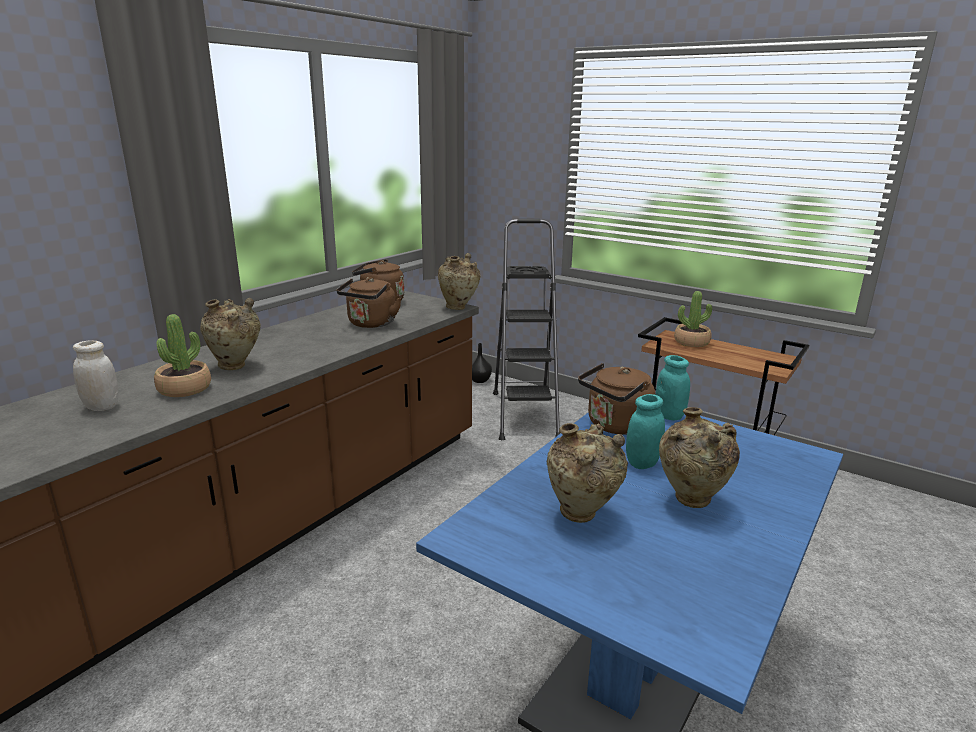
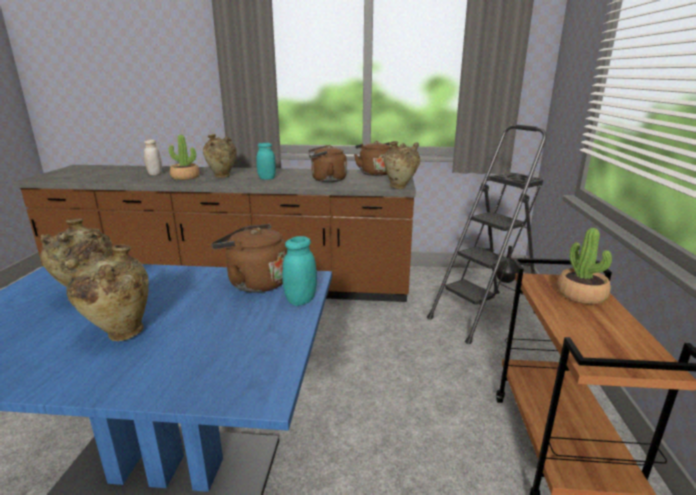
camera: 60 degrees right, 0 degrees up
turquoise jar [626,394,665,469] -> turquoise jar moved to [256,143,276,180]

